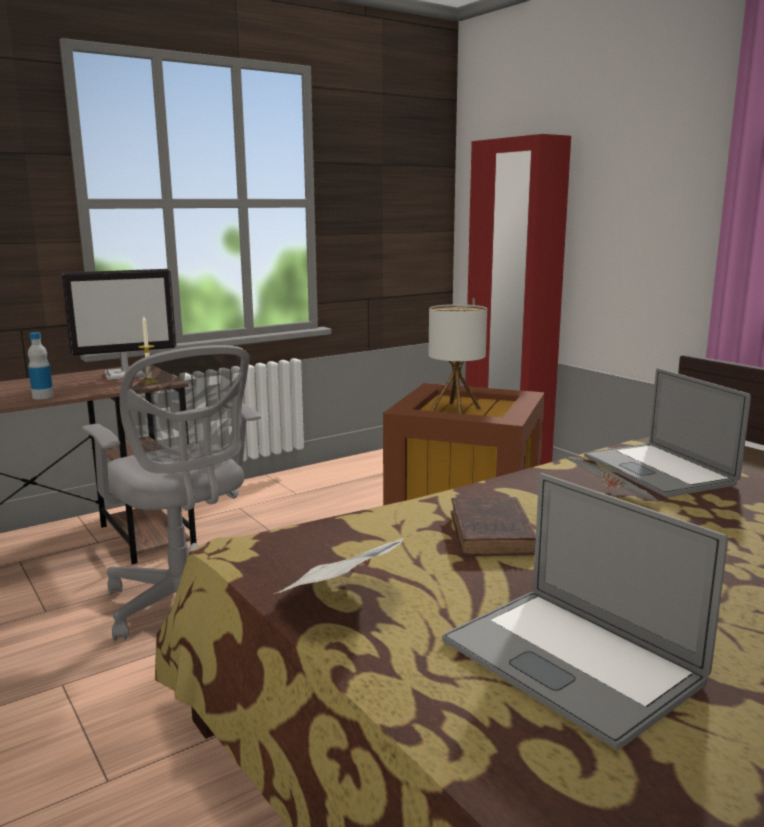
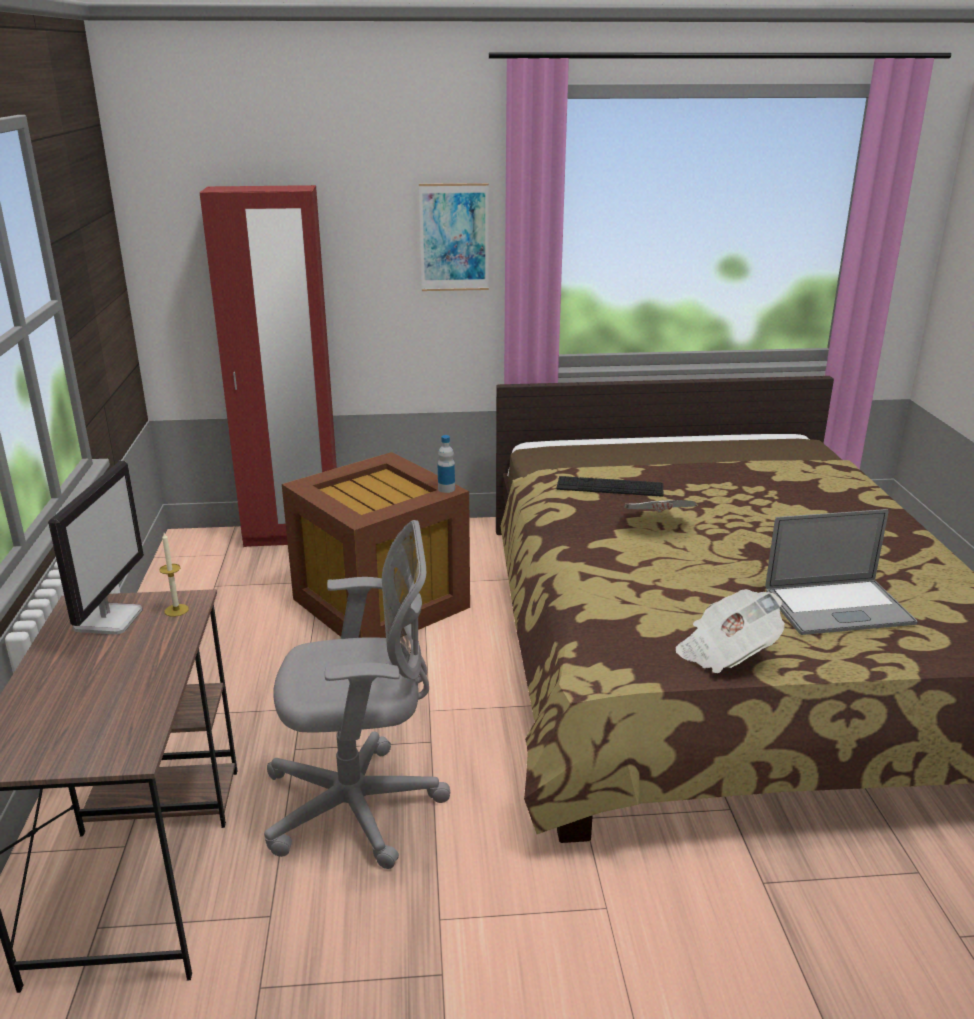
camera: 60 degrees left, 10 degrees up
bottle [28,332,54,399] -> bottle moved to [438,435,455,493]
table lamp [429,304,487,414] -> none
brown book [451,497,536,556] -> none
laptop [584,368,751,497] -> keyboard [556,476,663,497]
none -> picture [419,183,489,291]

